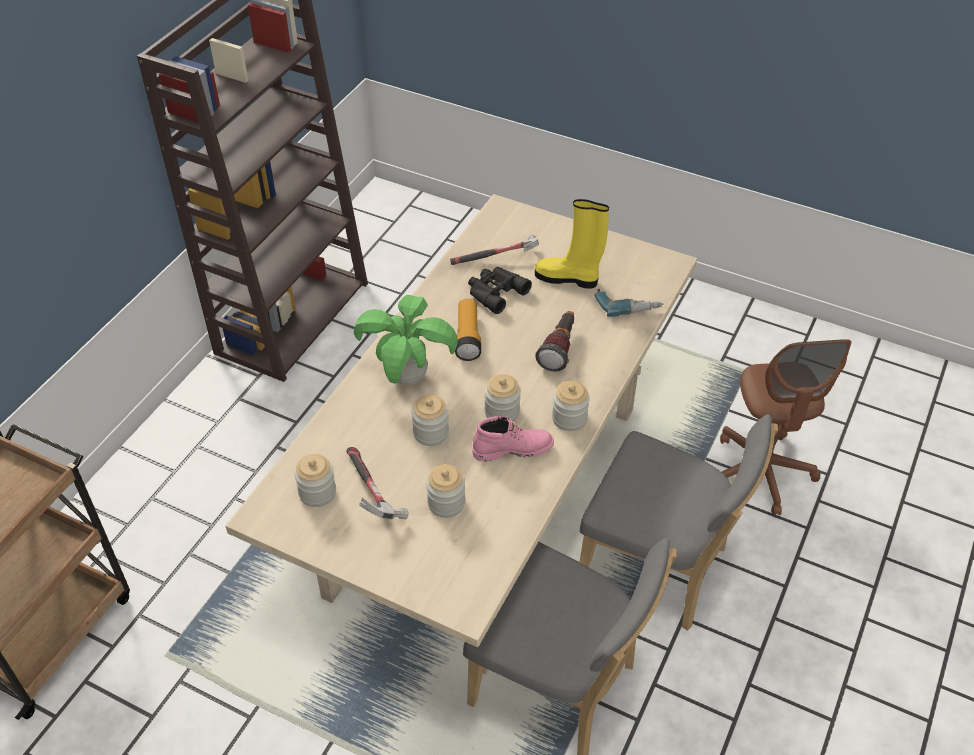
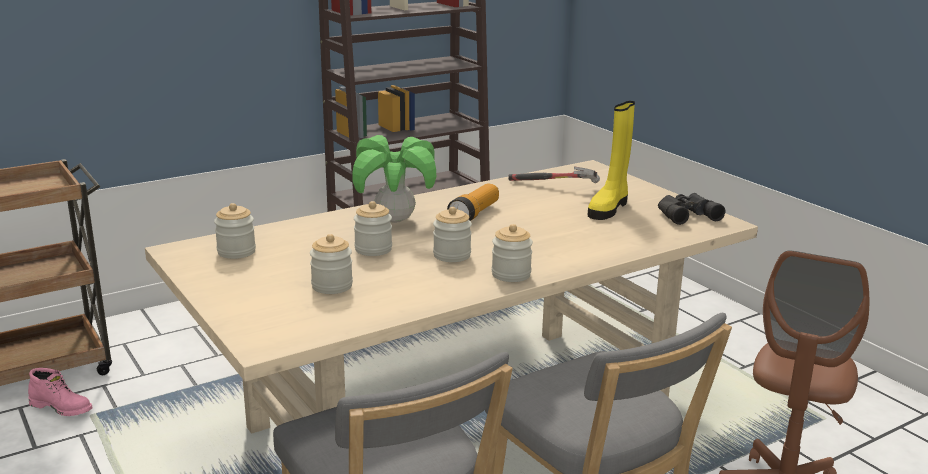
camera: 30 degrees right, 25 degrees down
hammer [346,447,408,519] -> none
black binoculars [468,267,532,314] -> black binoculars moved to [658,193,726,225]
pink boot [473,416,554,462] -> pink boot moved to [28,368,92,416]
yellow boot [535,199,609,289] -> yellow boot turned 105 degrees counterclockwise [588,101,635,220]
flashlight [535,311,575,372] -> none
power drill [594,289,663,317] -> none

